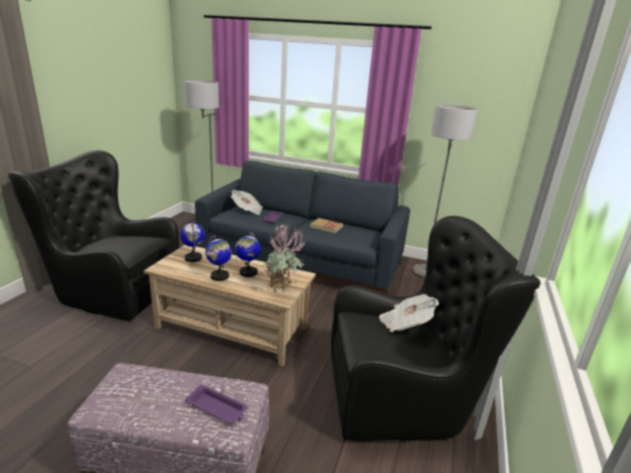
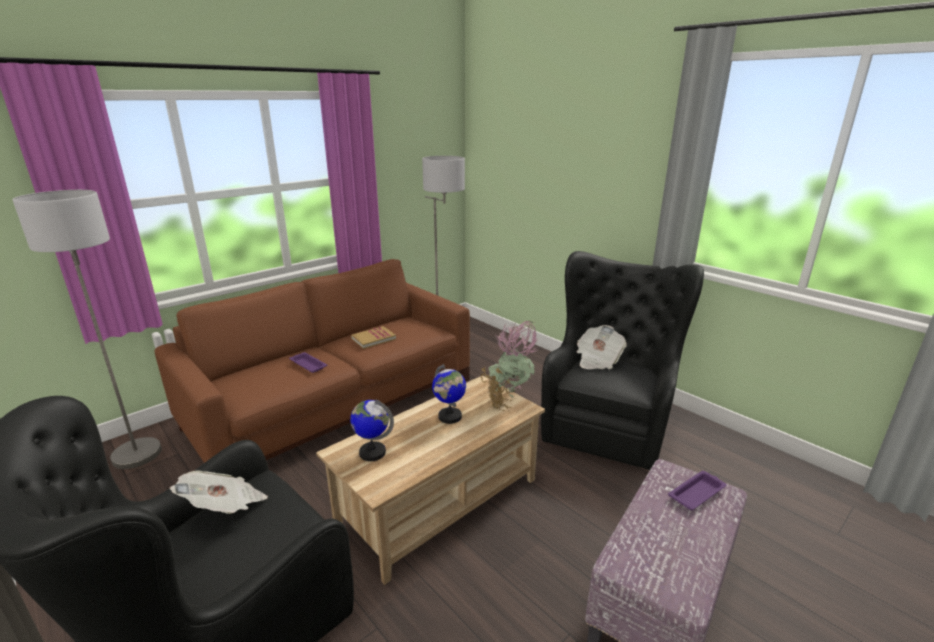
camera: 60 degrees left, 0 degrees up
blue sofa [195,161,410,294] -> brown sofa [155,259,470,463]
globe [205,235,232,281] -> none
newspaper [231,190,263,215] -> newspaper moved to [170,470,268,514]

